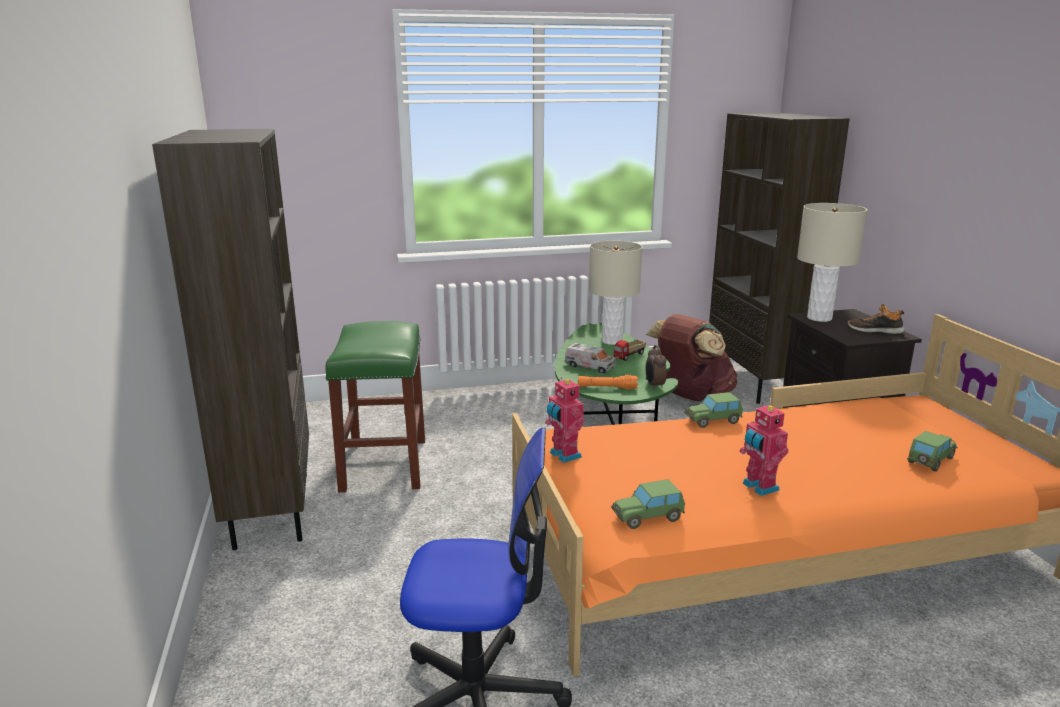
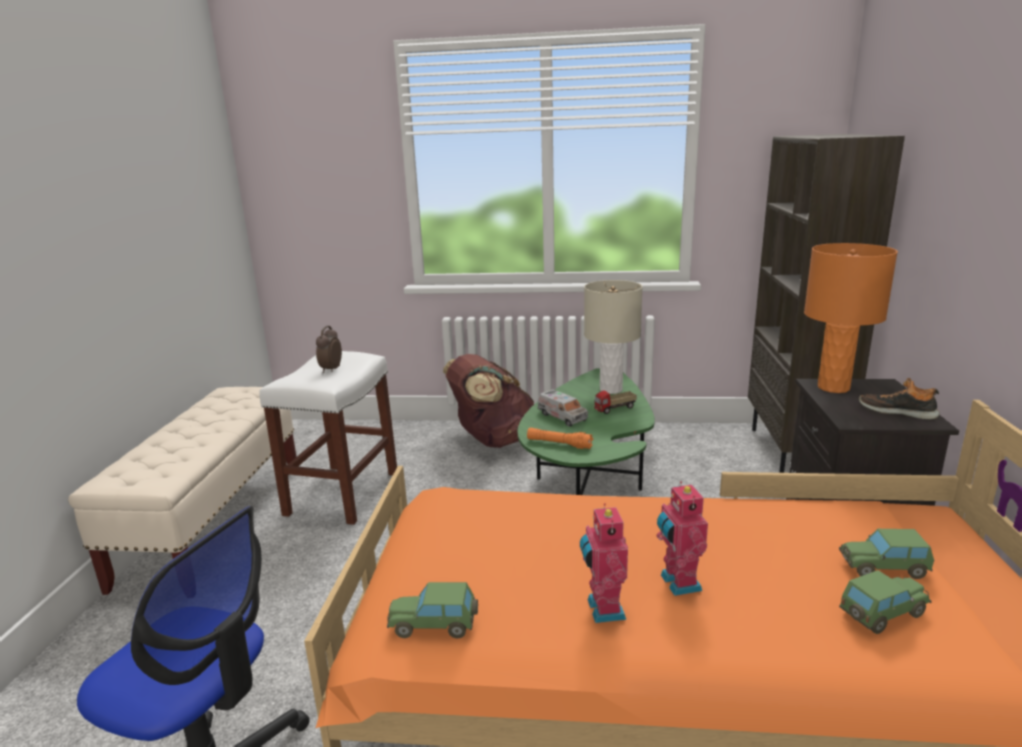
camera: 20 degrees right, 0 degrees up
brown bookcase [152,129,309,550] -> beige bench [68,387,297,595]
green stool [326,321,425,492] -> white stool [259,351,397,525]
toy robot [545,377,584,463] -> toy robot moved to [657,481,708,596]
brown backpack [646,314,737,402] -> brown backpack moved to [443,354,534,448]
alarm clock [646,345,667,390] -> alarm clock moved to [316,326,342,373]
toy car [684,392,743,428] -> toy car moved to [839,529,934,579]
beige table lamp [797,203,867,322] -> orange table lamp [804,243,898,393]

